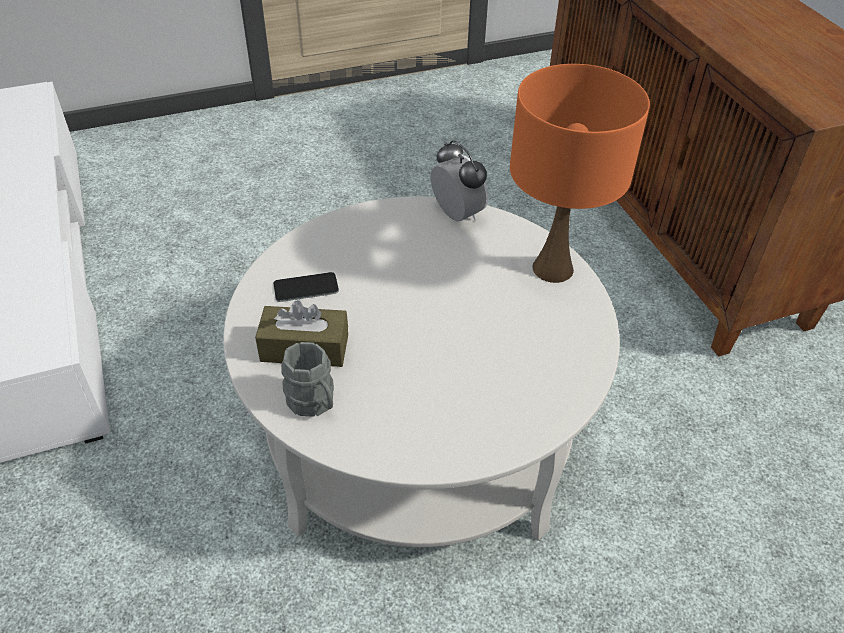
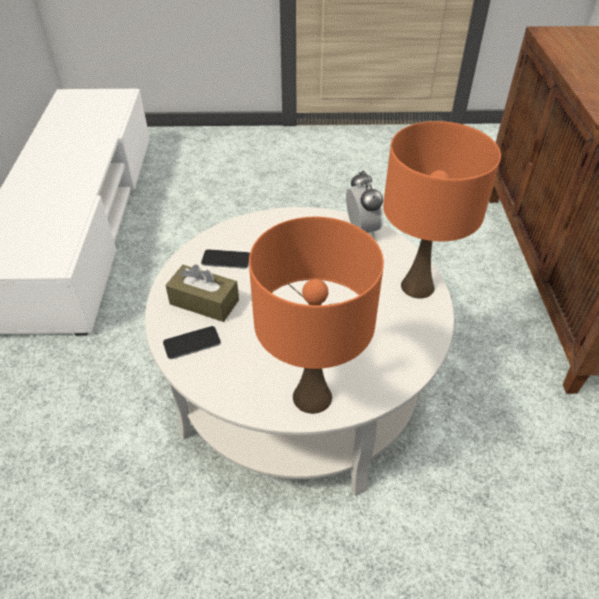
camera: 20 degrees right, 0 degrees up
grey mug [281,342,334,417] -> phone [163,326,221,359]
none -> orange table lamp [249,217,384,414]

